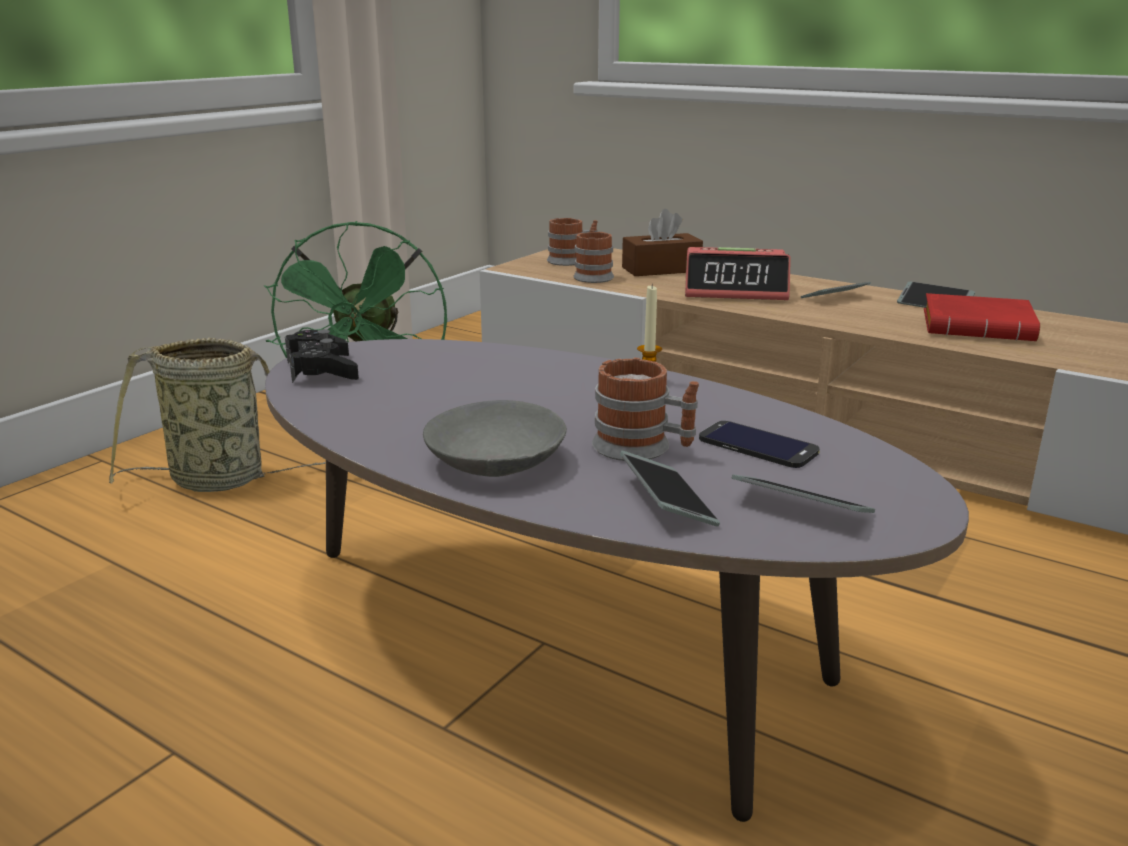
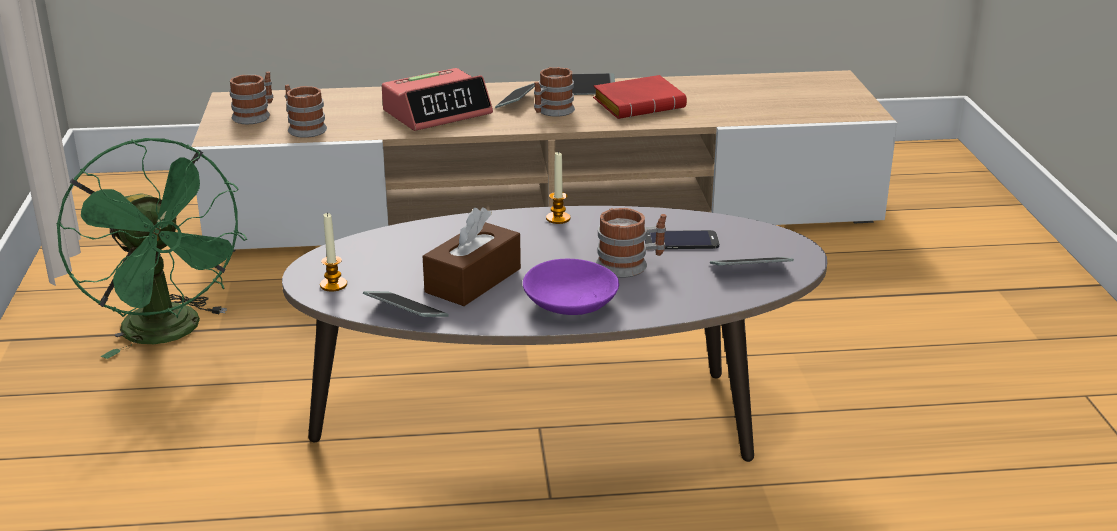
camera: 40 degrees left, 5 degrees up
basket [109,337,326,492] -> none
black game controller [285,329,359,383] -> candle [320,213,347,292]
grey bowl [423,400,567,477] -> purple bowl [523,259,619,315]
phone [620,451,720,527] -> phone moved to [363,291,449,317]
brown tissue box [622,209,703,276] -> brown tissue box moved to [423,207,521,306]
none -> mug [534,67,575,117]

